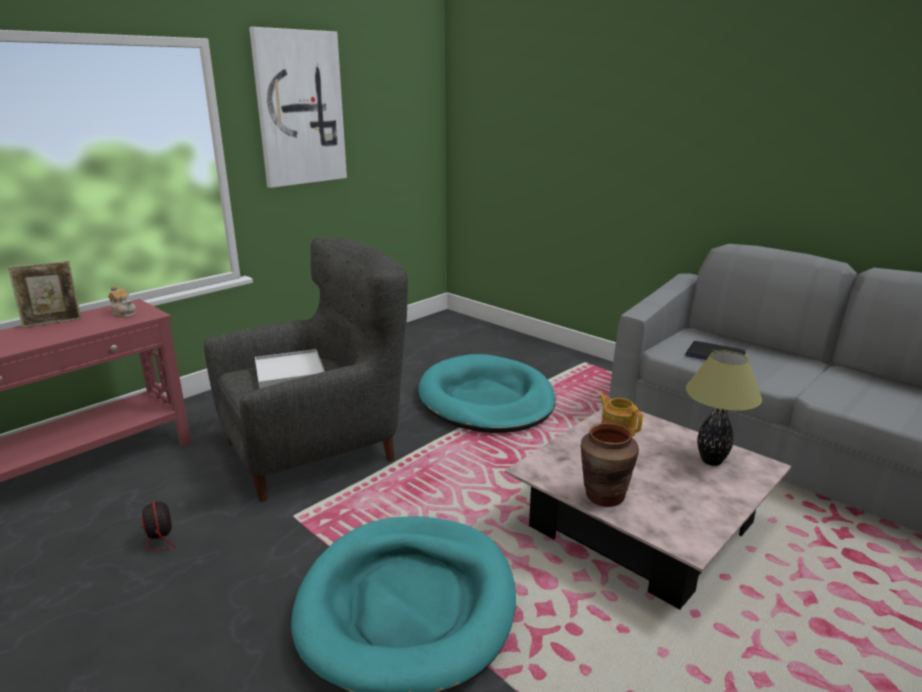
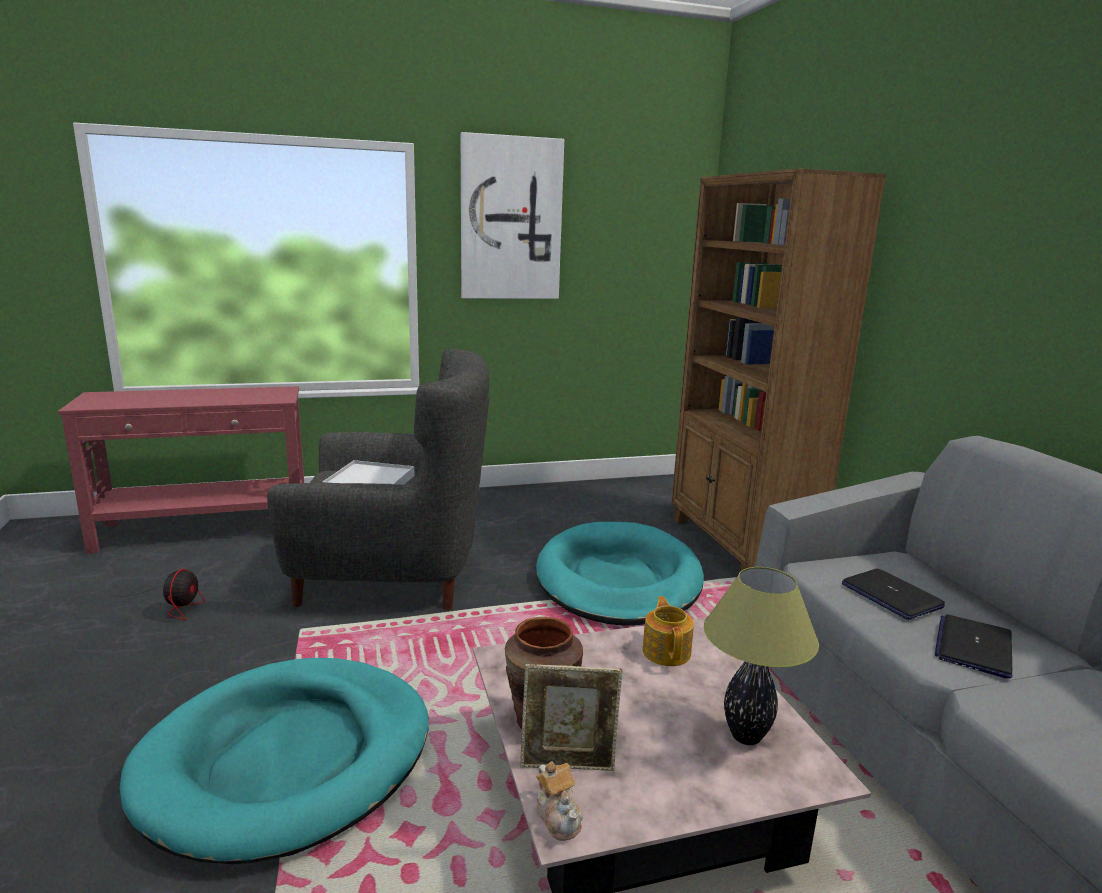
camera: 30 degrees right, 5 degrees down
picture frame [8,261,82,328] -> picture frame moved to [520,664,623,771]
teapot [108,286,137,318] -> teapot moved to [536,761,583,841]
none -> brown bookcase [672,169,886,571]
none -> laptop [935,614,1012,678]

